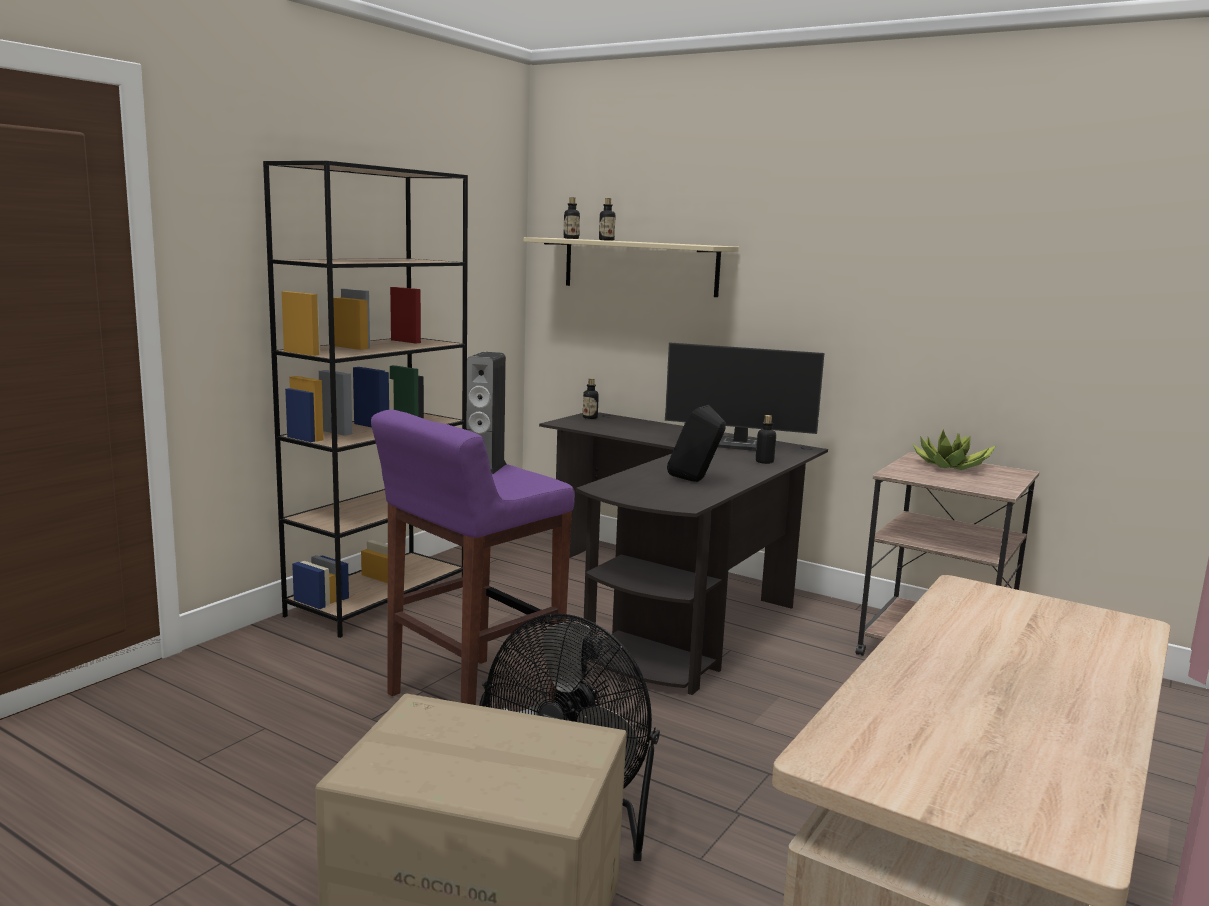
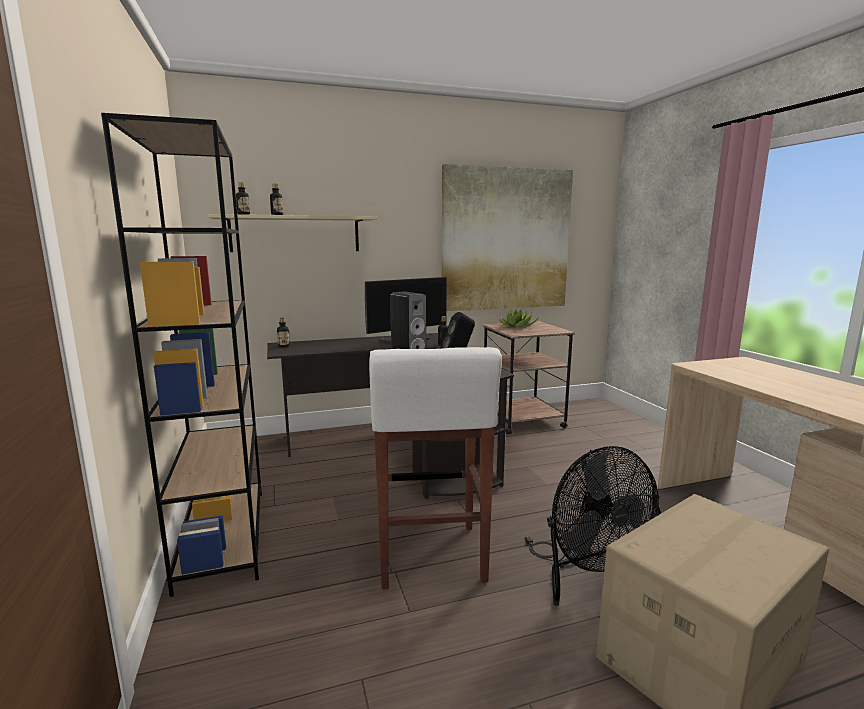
camera: 50 degrees left, 0 degrees up
purple stool [371,409,575,705] -> white stool [369,347,502,589]
none -> picture [442,164,573,311]

